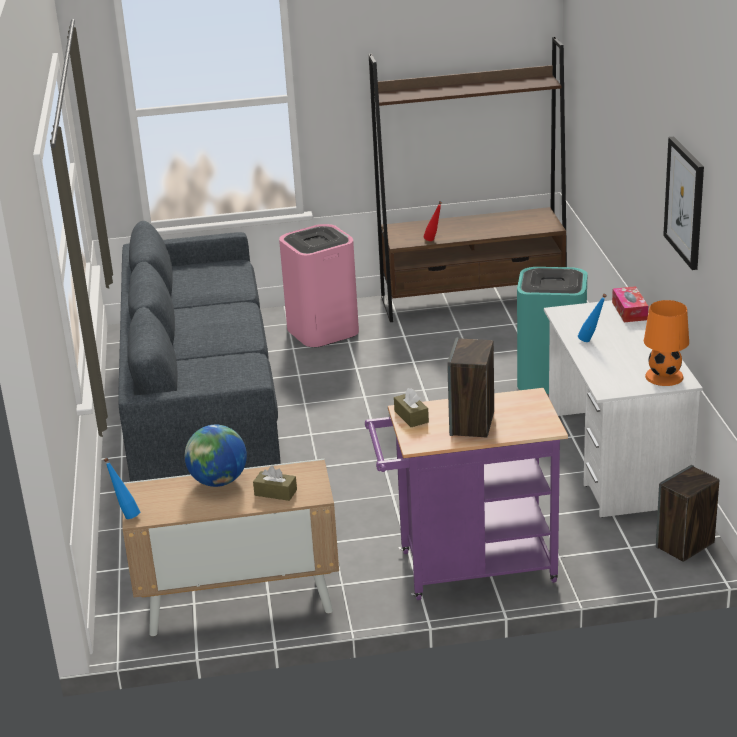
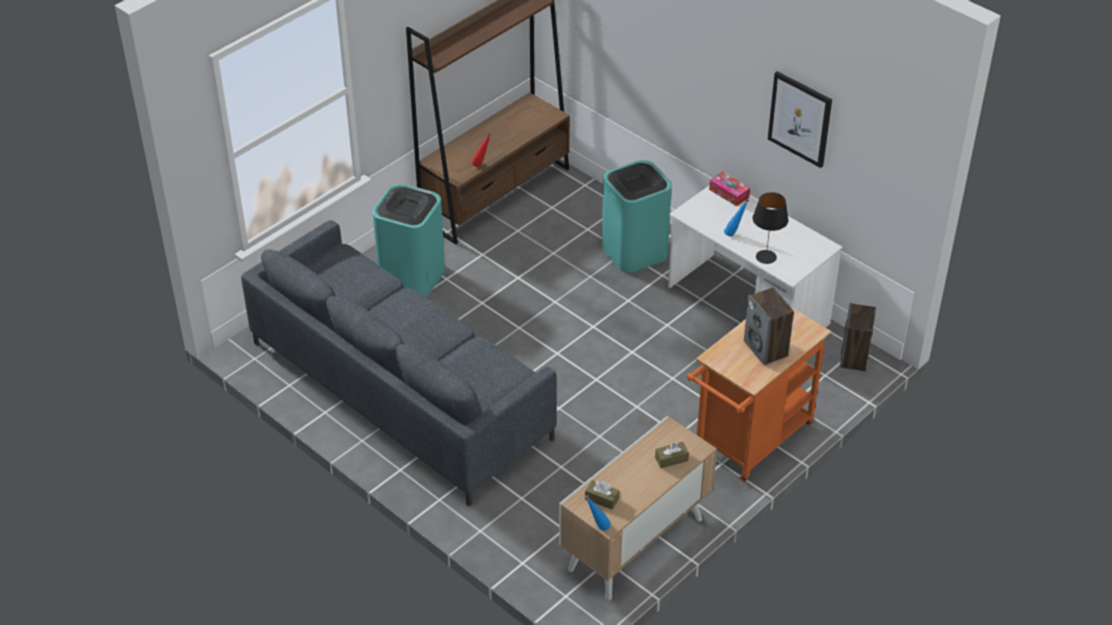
camera: 40 degrees left, 15 degrees up
globe [185,425,247,487] -> none
pink trash can [279,224,359,348] -> turquoise trash can [373,184,445,296]
purple cart [365,388,568,600] -> orange cart [687,307,831,482]
brown tissue box [394,388,429,427] -> brown tissue box moved to [585,480,619,510]
orange table lamp [644,300,689,386] -> none
none -> black table lamp [753,192,788,264]

